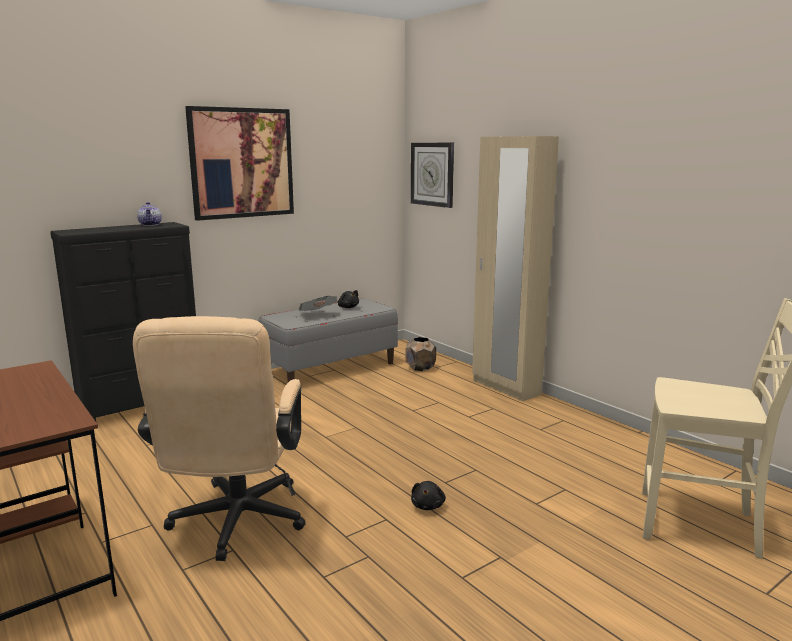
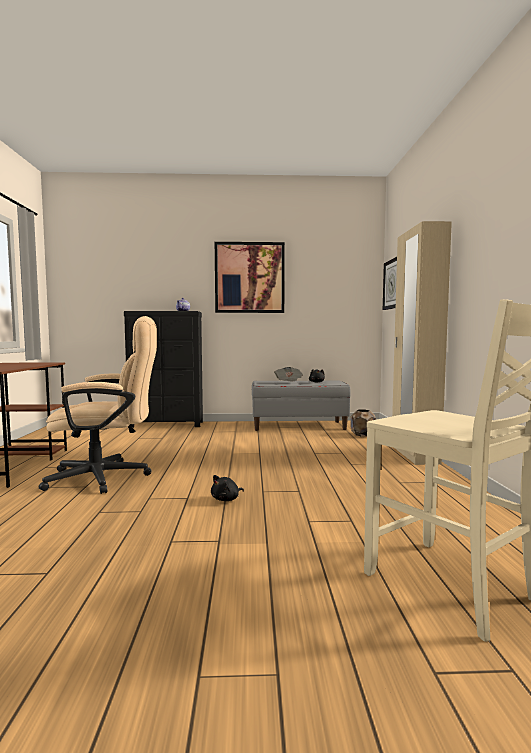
camera: 35 degrees right, 10 degrees down
beige office chair [133,316,306,561] -> beige office chair turned 135 degrees counterclockwise [39,316,157,494]

